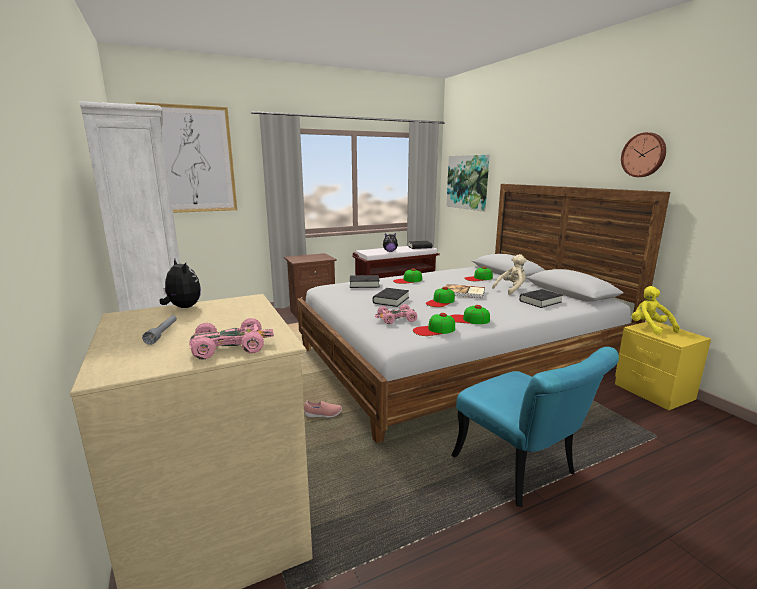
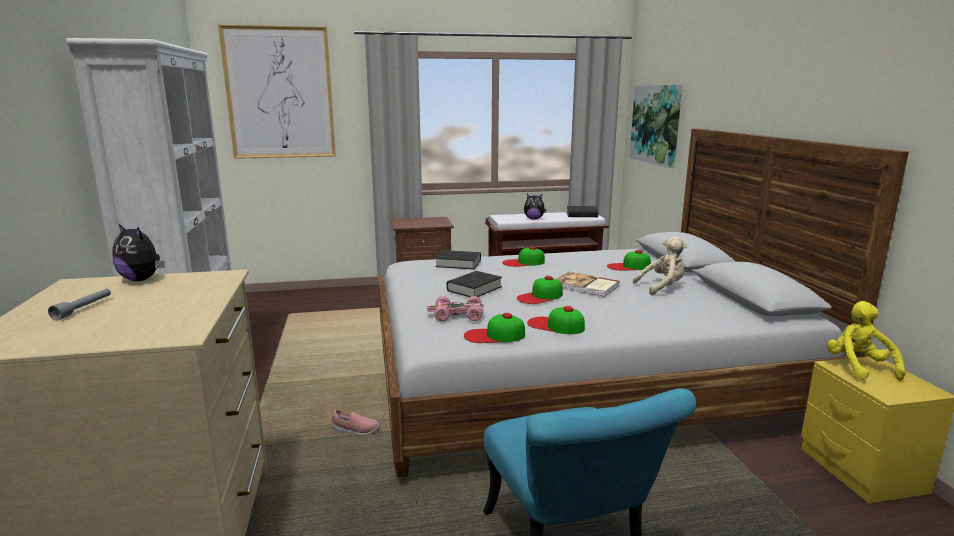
camera: 15 degrees right, 0 degrees up
plush toy [160,259,201,308] -> plush toy turned 150 degrees clockwise [112,223,165,281]
pink toy car [189,318,274,359] -> none
black book [519,289,563,308] -> none
wall clock [621,132,666,177] -> none

